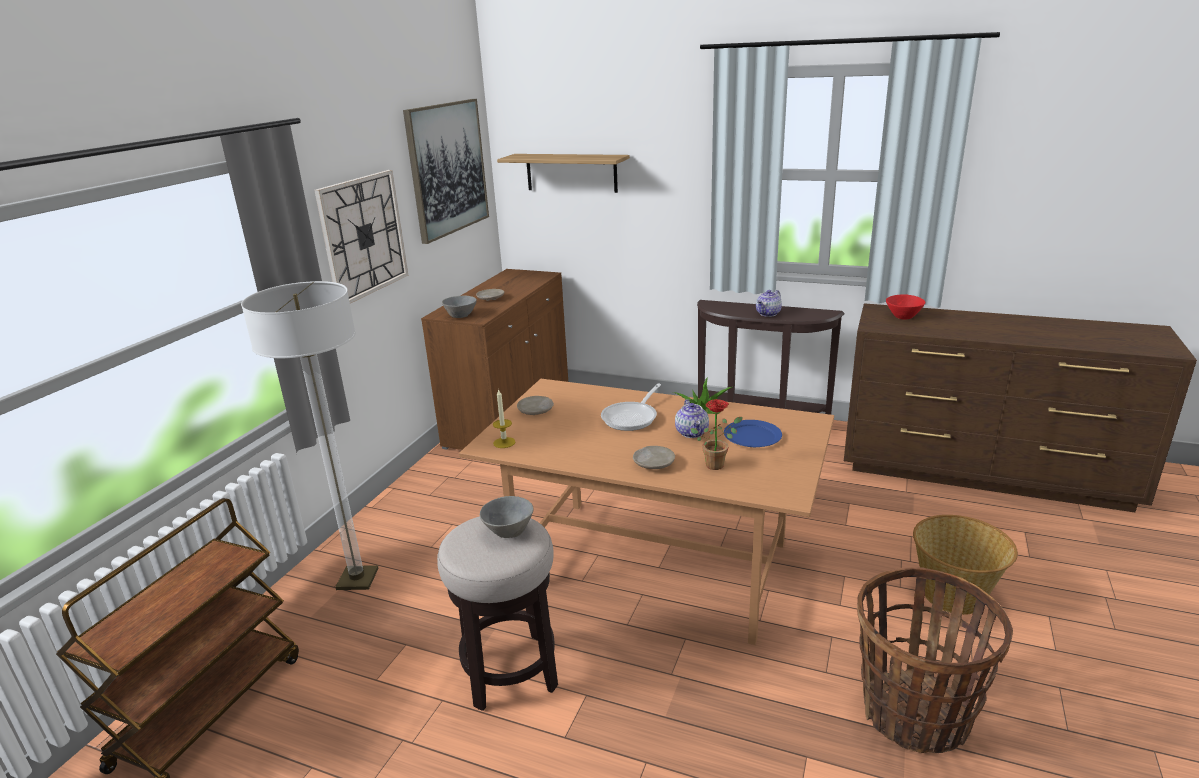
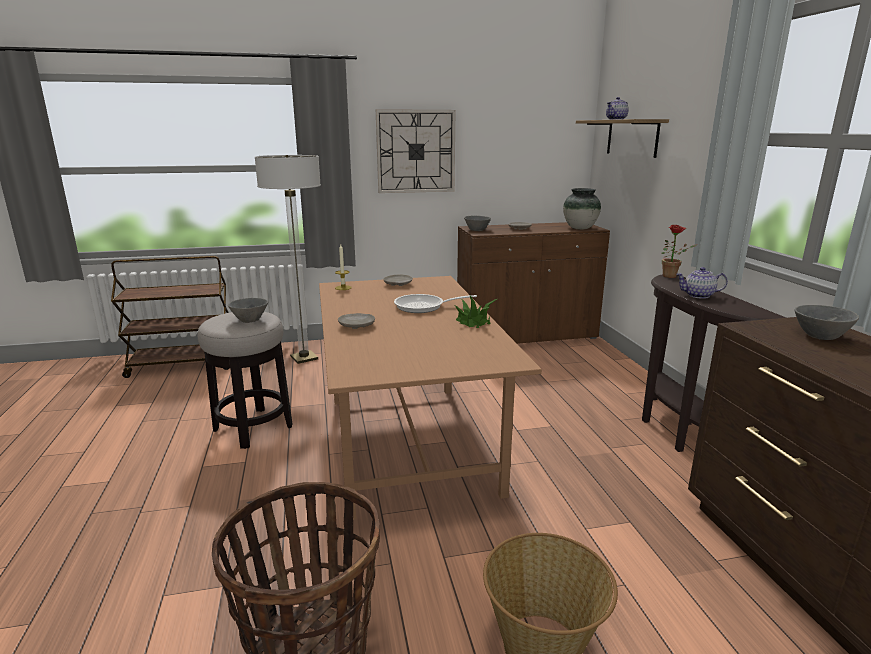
camera: 55 degrees right, 5 degrees down
picture [403,99,489,244] -> none
teapot [675,399,709,438] -> teapot moved to [606,97,629,120]
potted plant [690,399,742,470] -> potted plant moved to [661,225,697,278]
blue plate [724,420,782,447] -> none
red bowl [886,295,925,320] -> grey bowl [795,305,859,340]
none -> vase [563,188,601,230]

